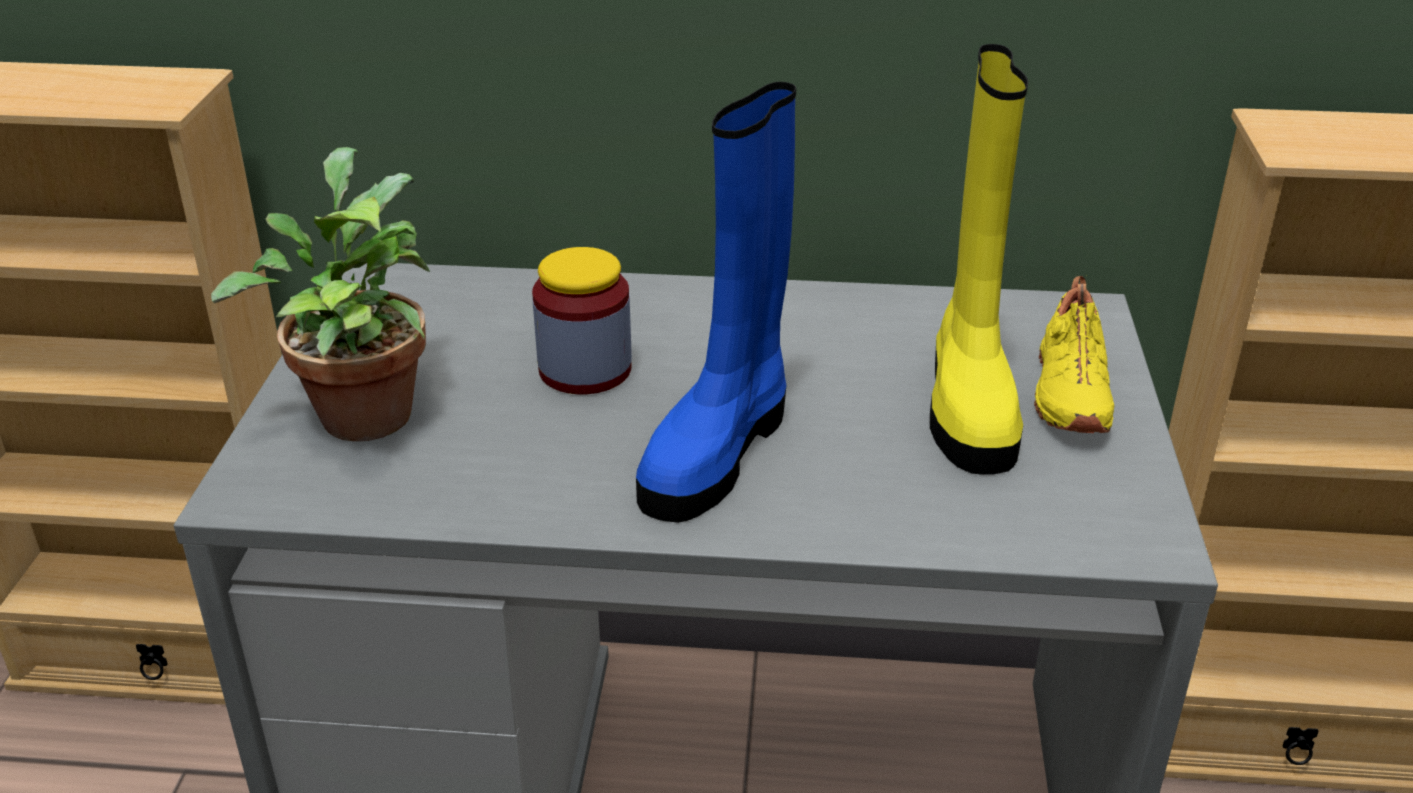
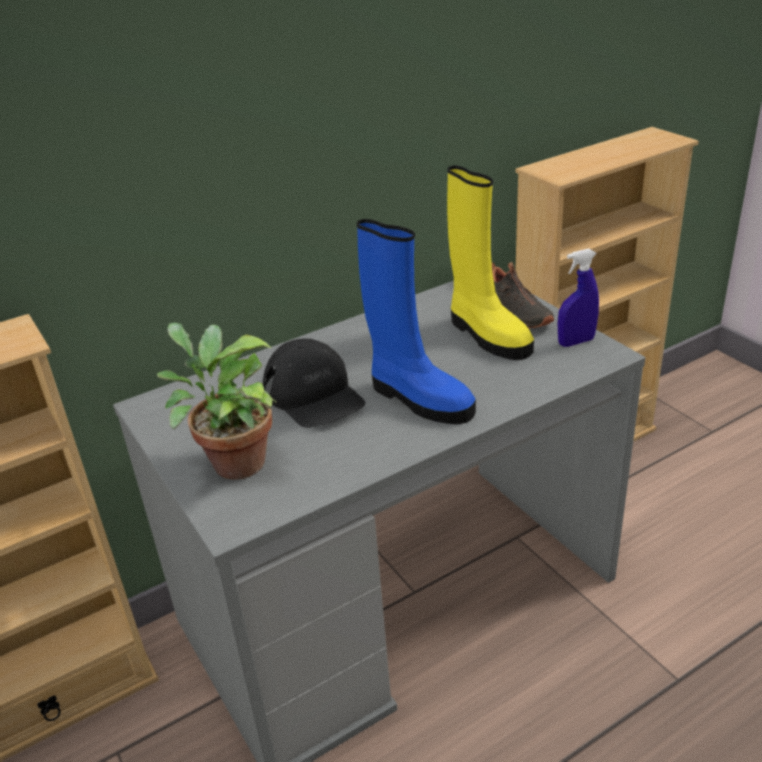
camera: 35 degrees left, 0 degrees up
jar [532,247,632,394] -> black cap [263,339,366,428]
blue boot [636,82,796,523] -> blue boot turned 45 degrees counterclockwise [357,219,476,424]
yellow shoe [1034,276,1114,433] -> black shoe [492,262,554,329]
none -> blue spray bottle [558,249,599,347]

